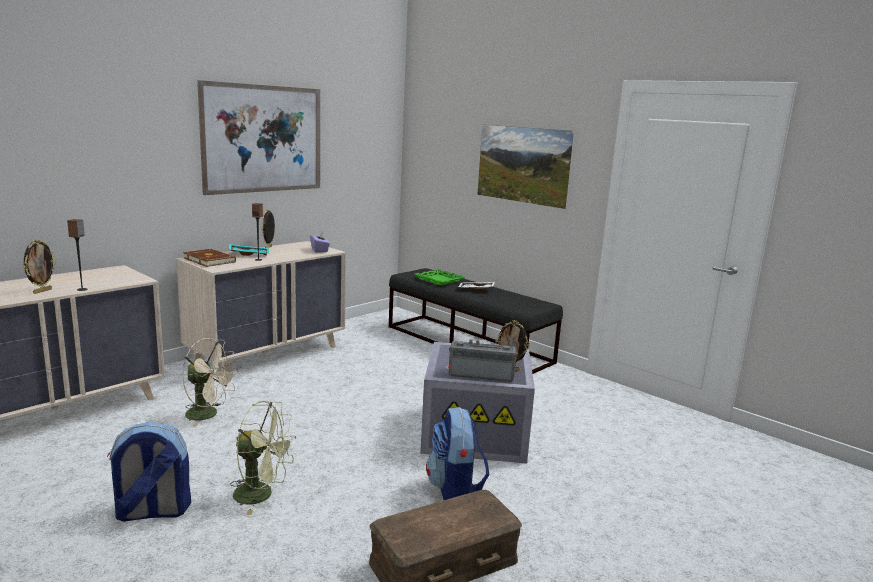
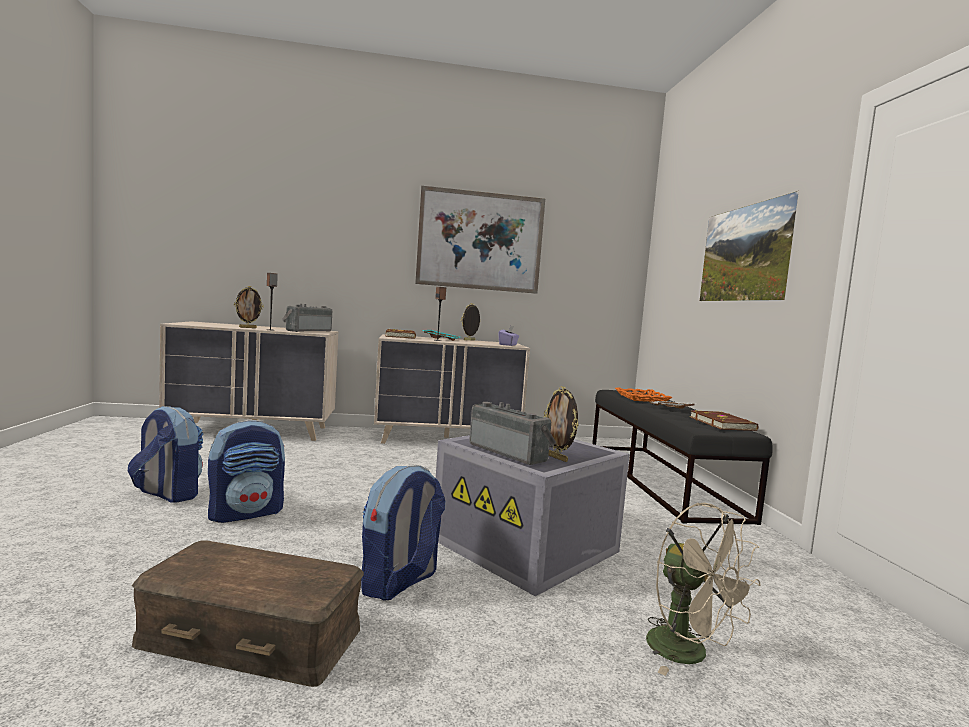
camera: 40 degrees right, 10 degrees down
beige fan [182,338,238,427] -> beige fan moved to [646,503,761,676]
green fan [230,401,296,515] -> backpack [208,420,285,523]
green tray [414,269,465,286] -> orange tray [615,387,672,402]
none -> radio [282,304,332,332]
none -> brown book [690,410,758,431]

